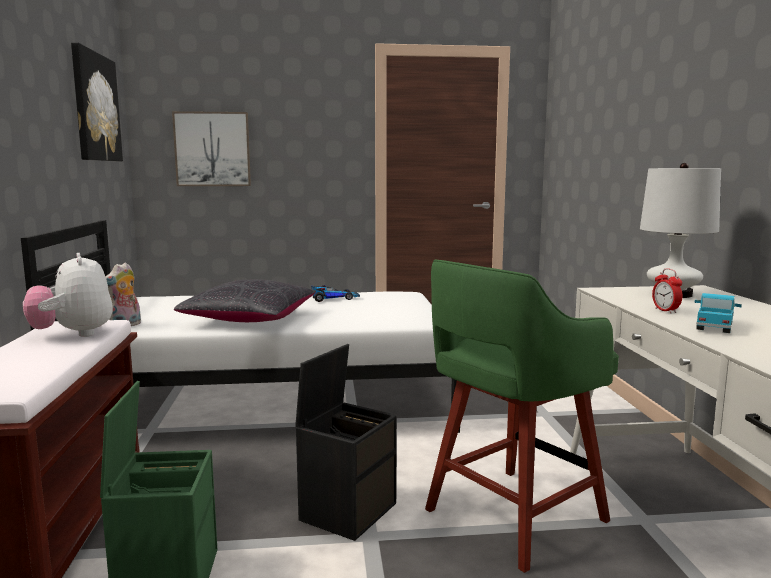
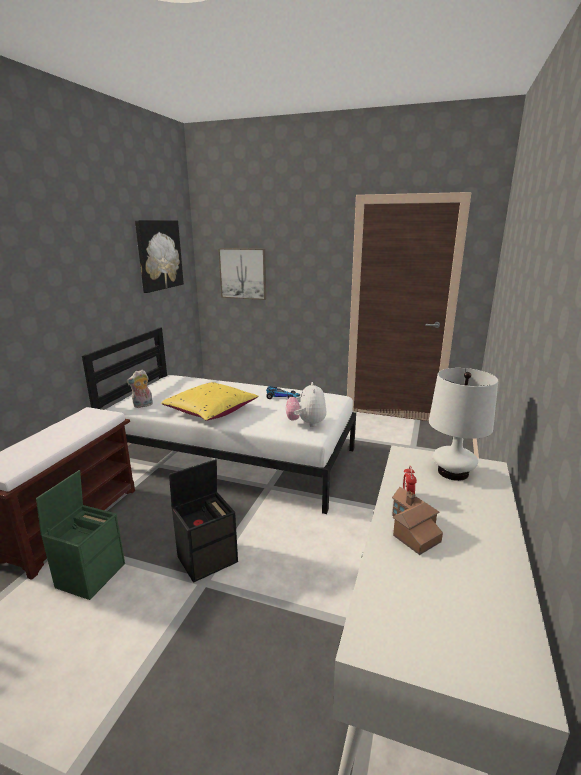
camera: 25 degrees right, 10 degrees up
plush toy [23,253,113,337] -> plush toy moved to [286,382,326,427]
black pillow [174,279,316,322] -> yellow pillow [161,382,258,421]
green stool [425,260,619,573] -> none
toy truck [694,293,742,333] -> toy house [392,487,443,555]

